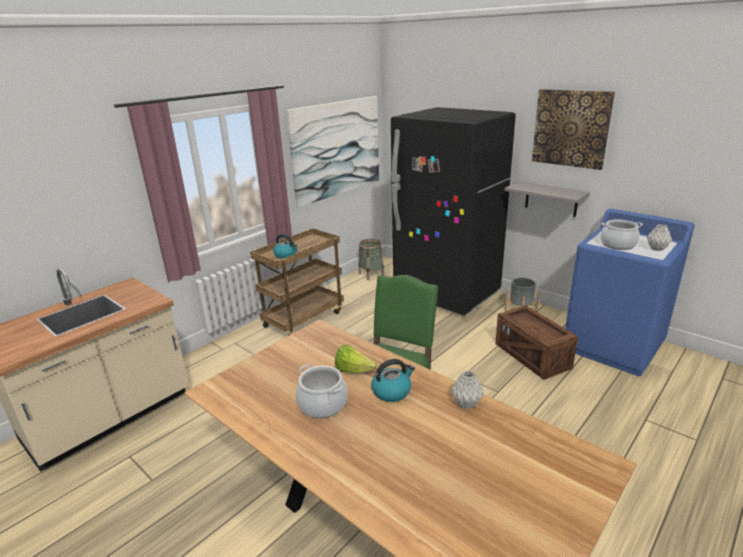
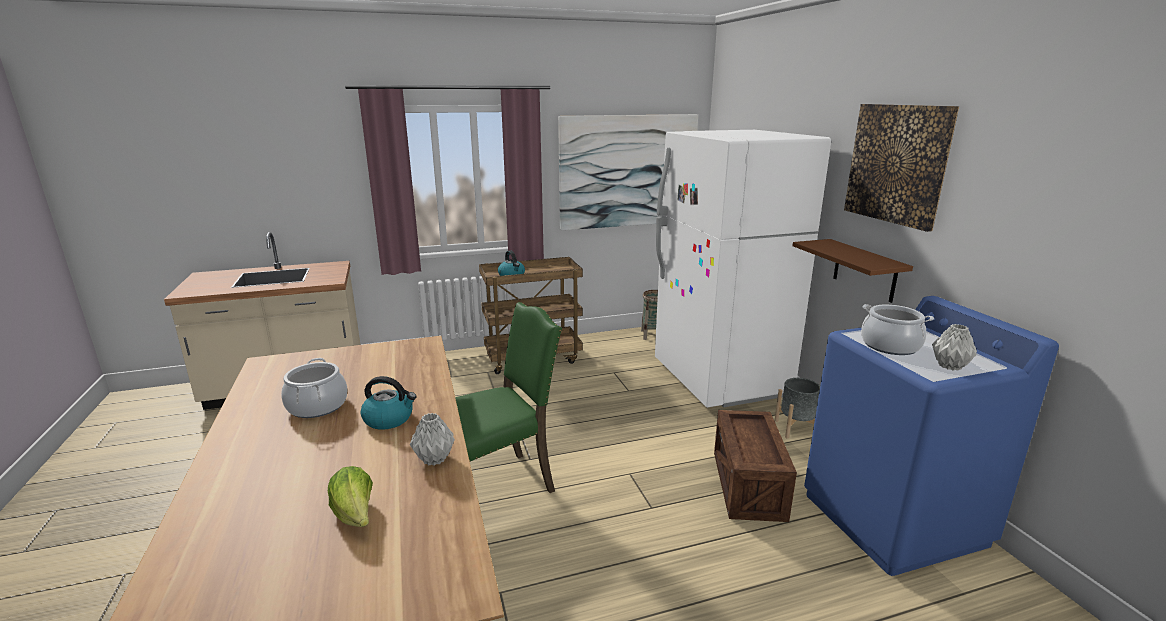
camera: 30 degrees right, 5 degrees down
lettuce [335,345,377,373] -> lettuce moved to [328,466,373,527]
black fridge [391,107,516,316] -> white fridge [655,130,831,408]
grey shelf [504,181,590,217] -> brown shelf [793,239,913,303]

